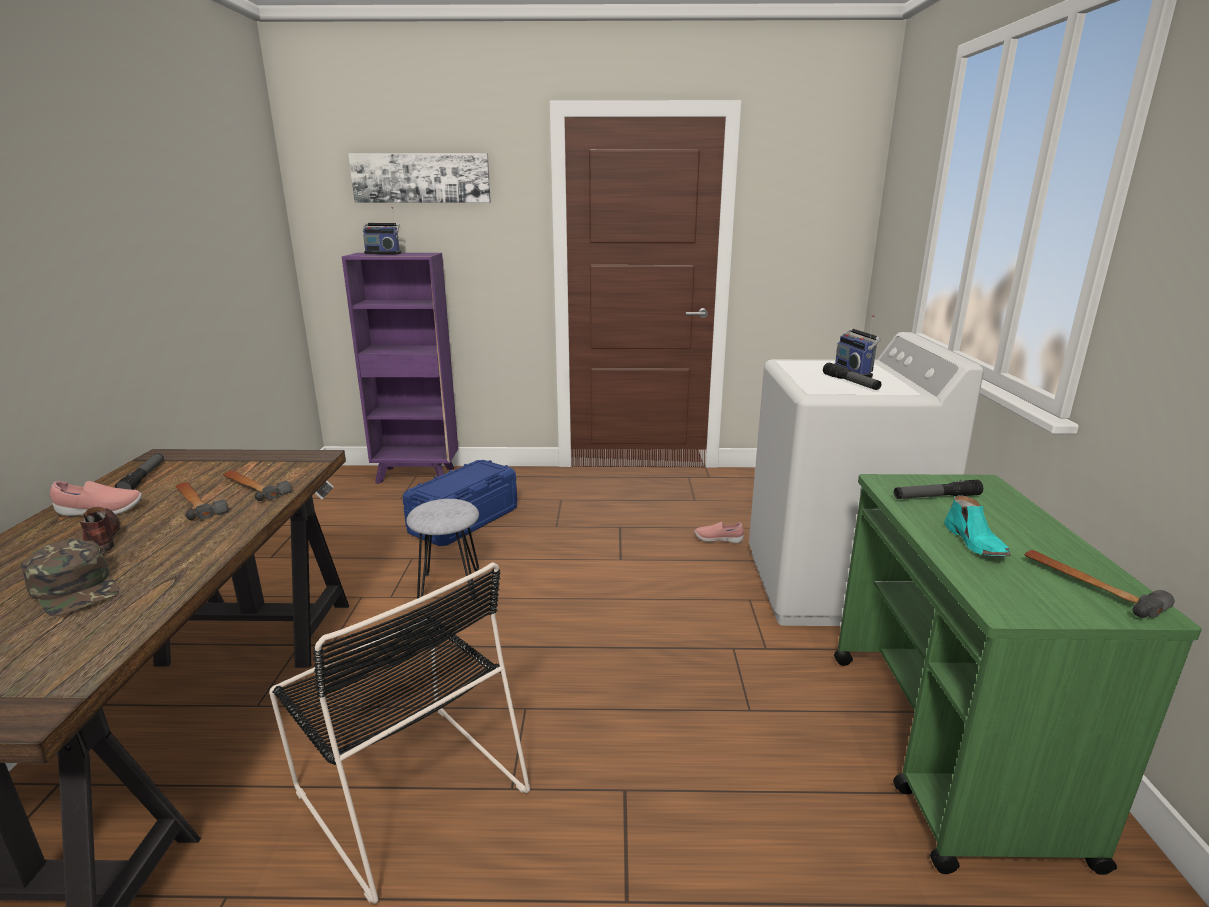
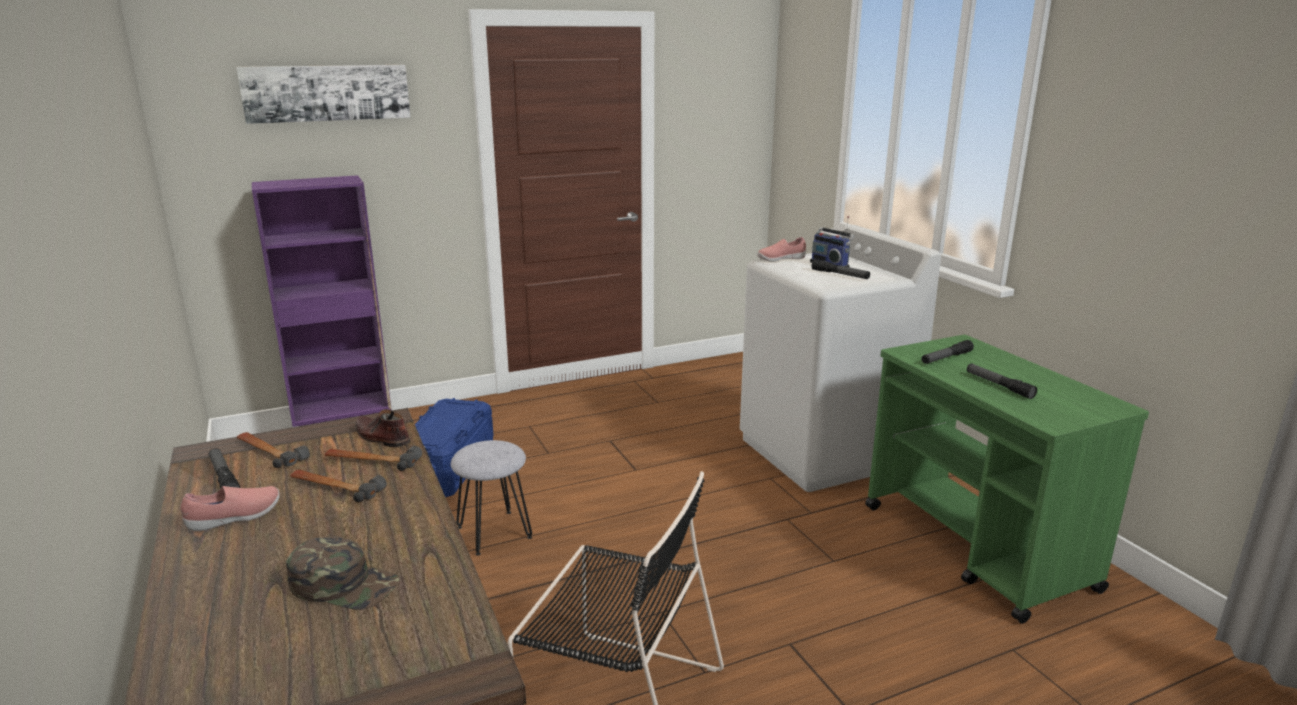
camera: 25 degrees left, 0 degrees up
brown shoe [80,507,120,553] -> brown shoe moved to [355,409,410,447]
radio [362,207,401,255] -> none
pink shoe [694,522,744,543] -> pink shoe moved to [757,237,806,262]
turquoise shoe [944,495,1010,557] -> flashlight [967,364,1037,399]
hammer [1024,550,1174,618] -> hammer moved to [237,432,310,468]

